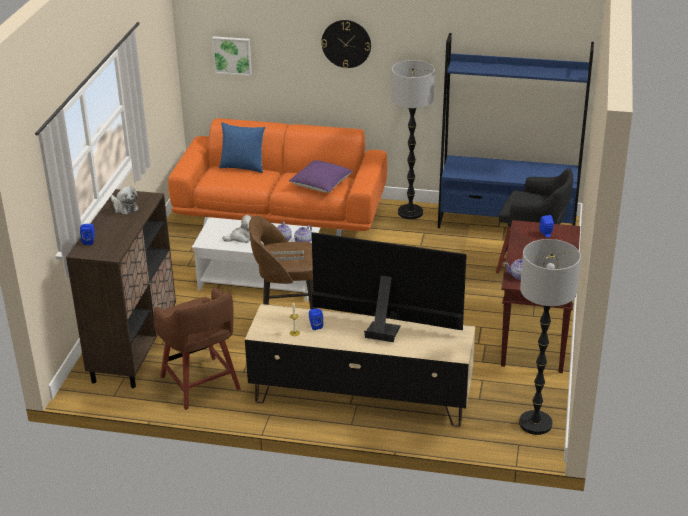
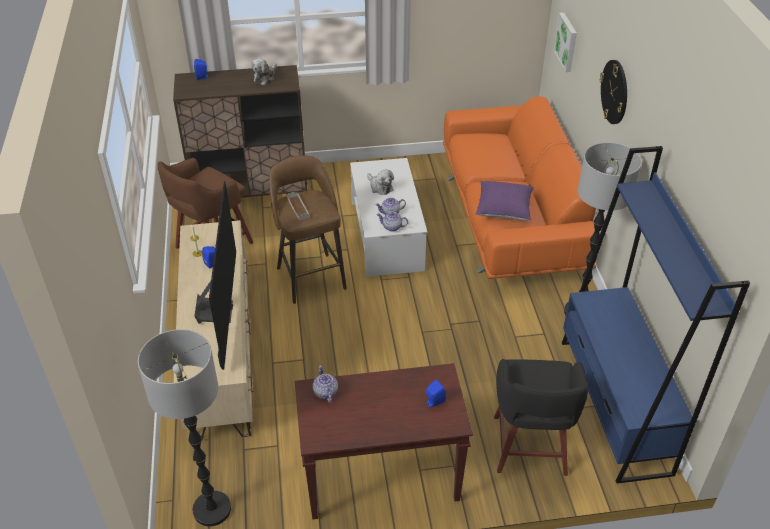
camera: 70 degrees right, 10 degrees up
blue pillow [219,122,265,173] -> none

